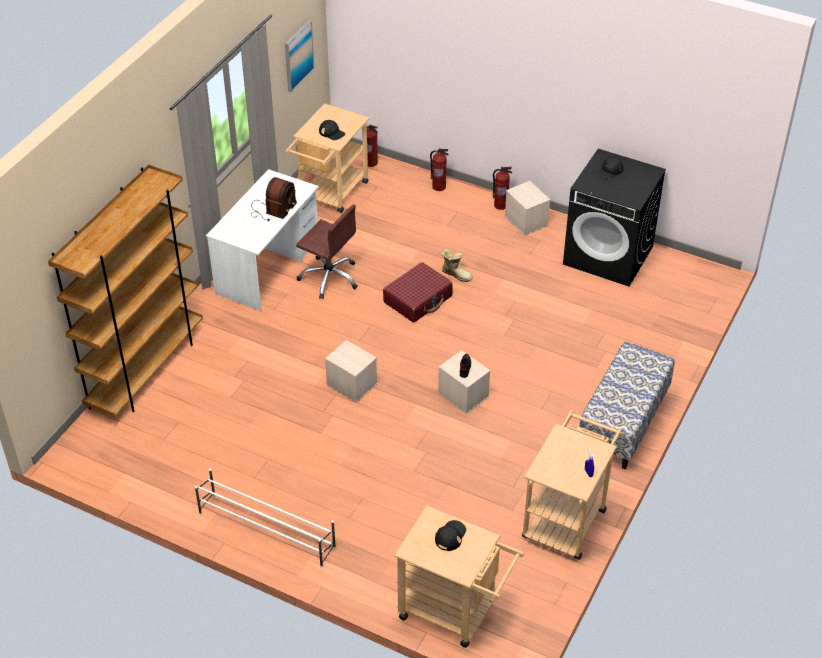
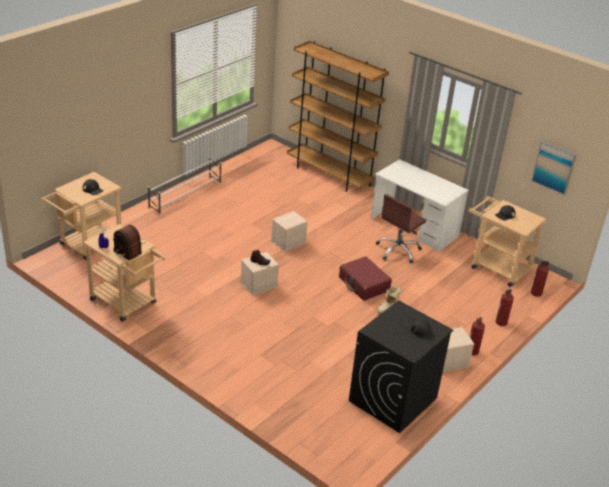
camera: 100 degrees right, 10 degrees down
radio [251,177,297,221] -> radio moved to [113,225,146,260]
bench [579,342,675,469] -> none

